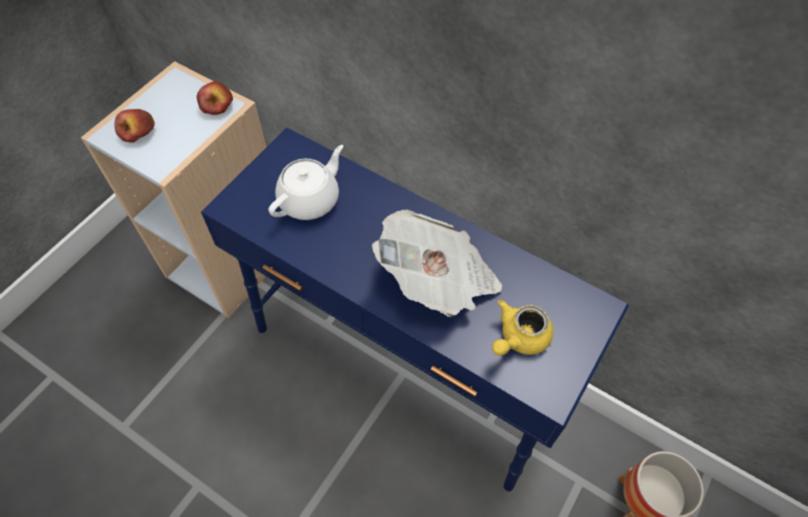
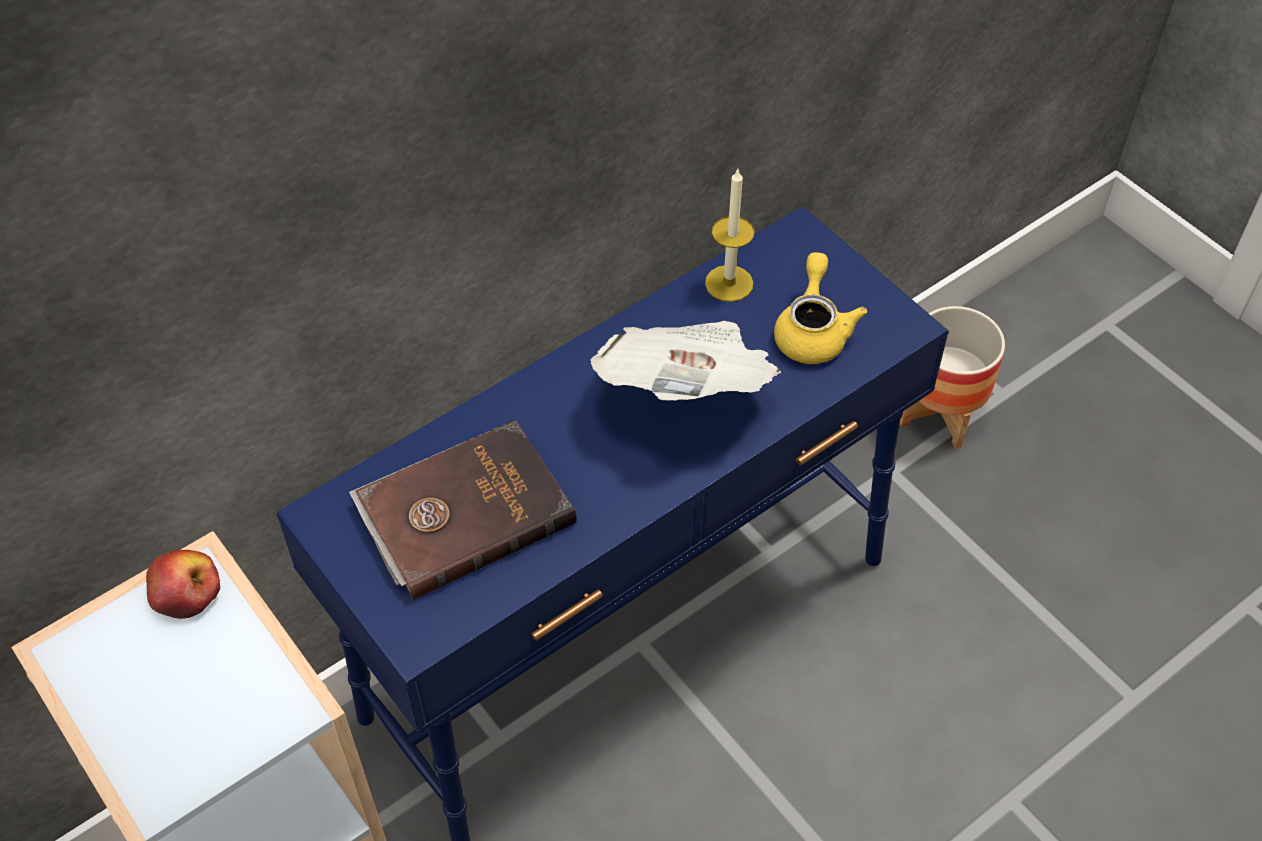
camera: 70 degrees left, 5 degrees down
apple [115,109,155,143] -> none
white teapot [269,145,344,220] -> brown book [349,420,577,600]
yellow teapot [492,300,553,356] -> yellow teapot turned 150 degrees counterclockwise [774,252,867,364]
none -> candle [705,169,755,302]

